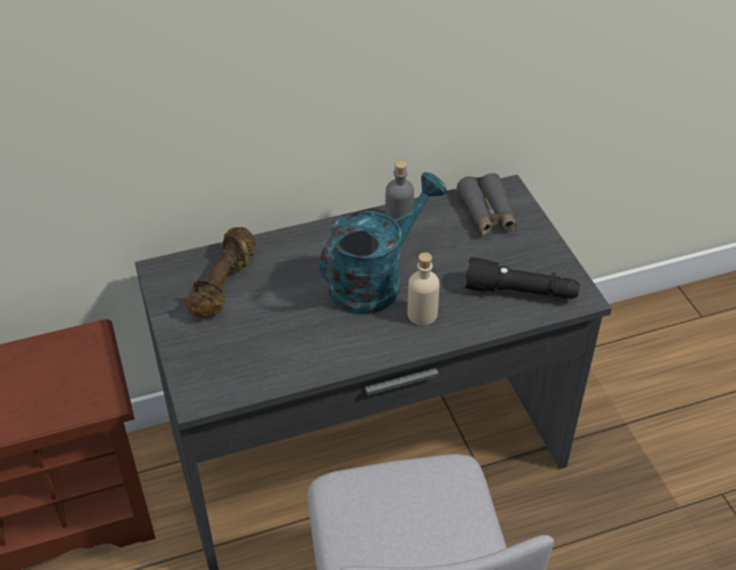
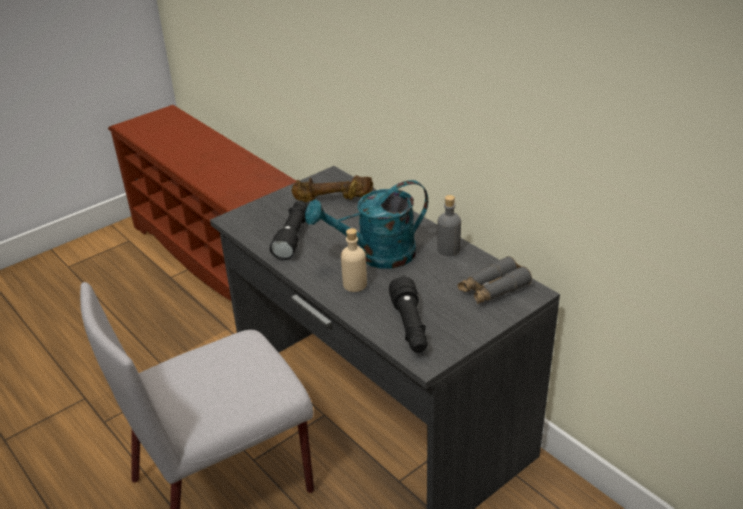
camera: 70 degrees right, 10 degrees down
turquoise watering can [320,172,447,314] -> turquoise watering can turned 135 degrees clockwise [305,180,428,269]
none -> black flashlight [270,201,307,260]

